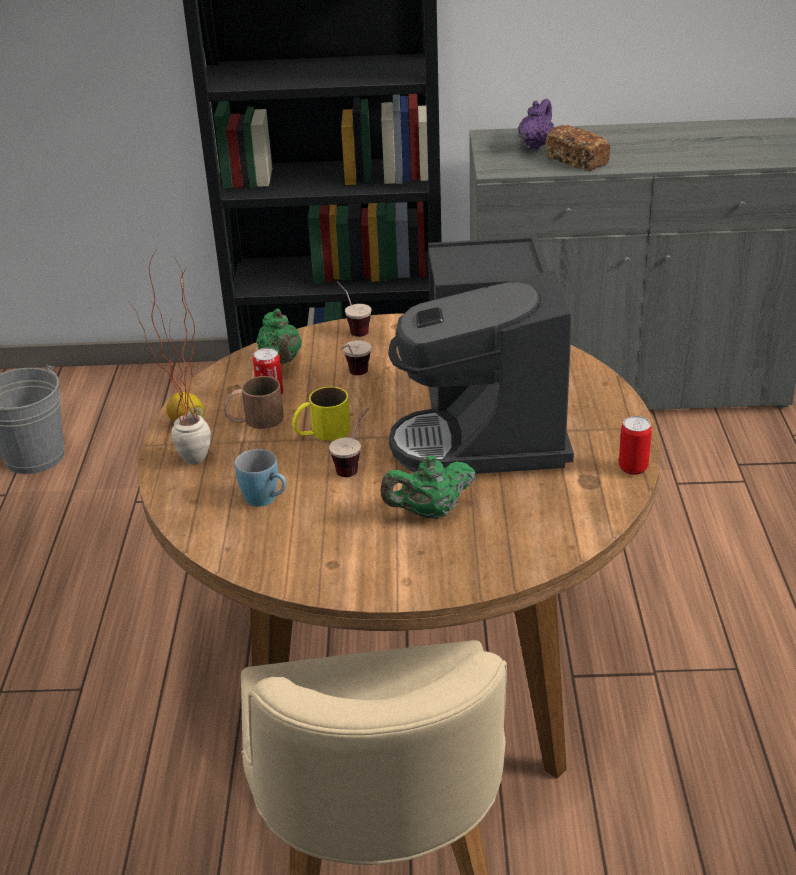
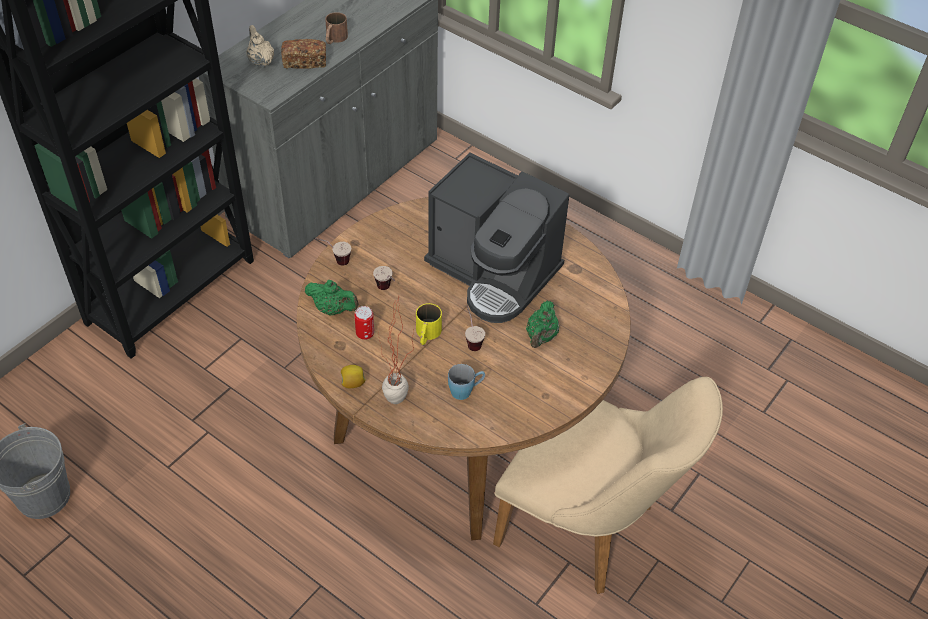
camera: 55 degrees left, 15 degrees up
brown mug [224,376,284,429] -> brown mug moved to [325,12,348,44]
purple teapot [518,99,554,150] -> beige teapot [246,25,274,67]
can [619,416,652,475] -> none

